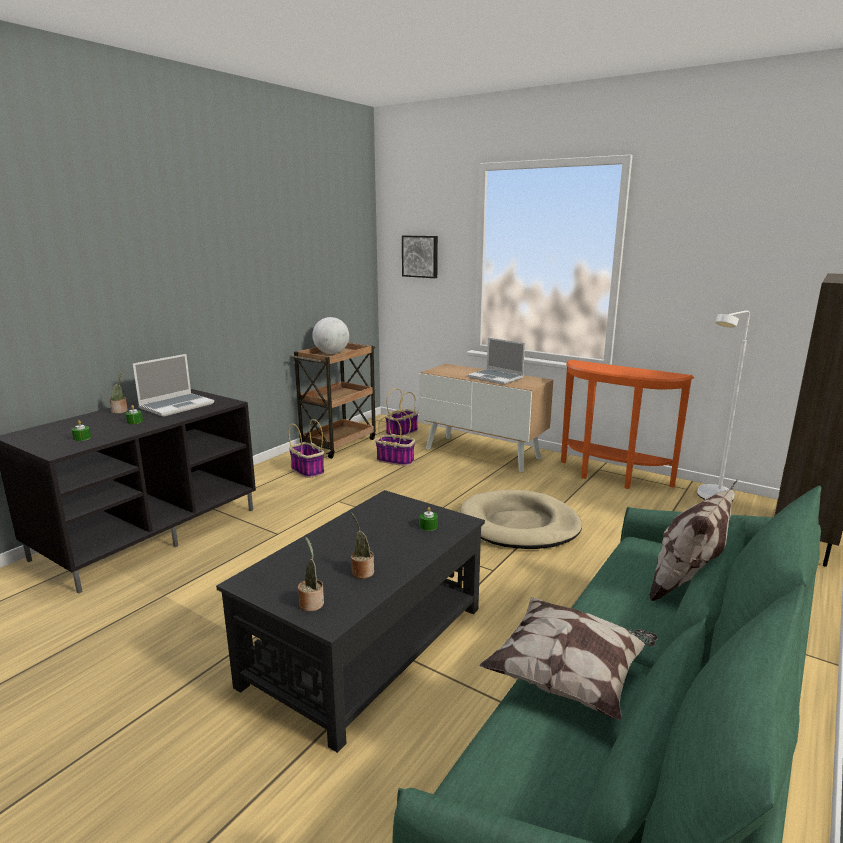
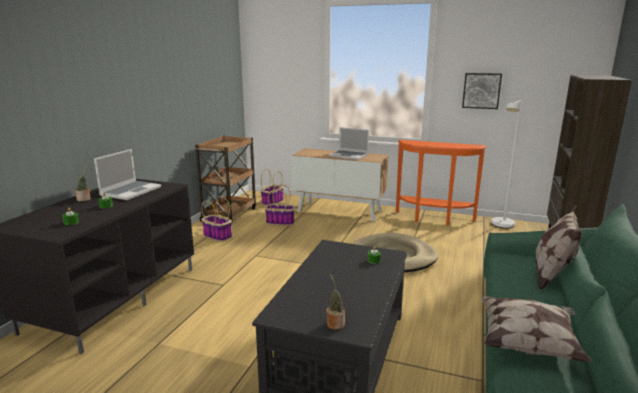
camera: 15 degrees left, 0 degrees up
globe [312,317,349,354] -> none
potted plant [351,513,374,579] -> none
picture [402,236,438,278] -> picture moved to [462,73,502,109]

